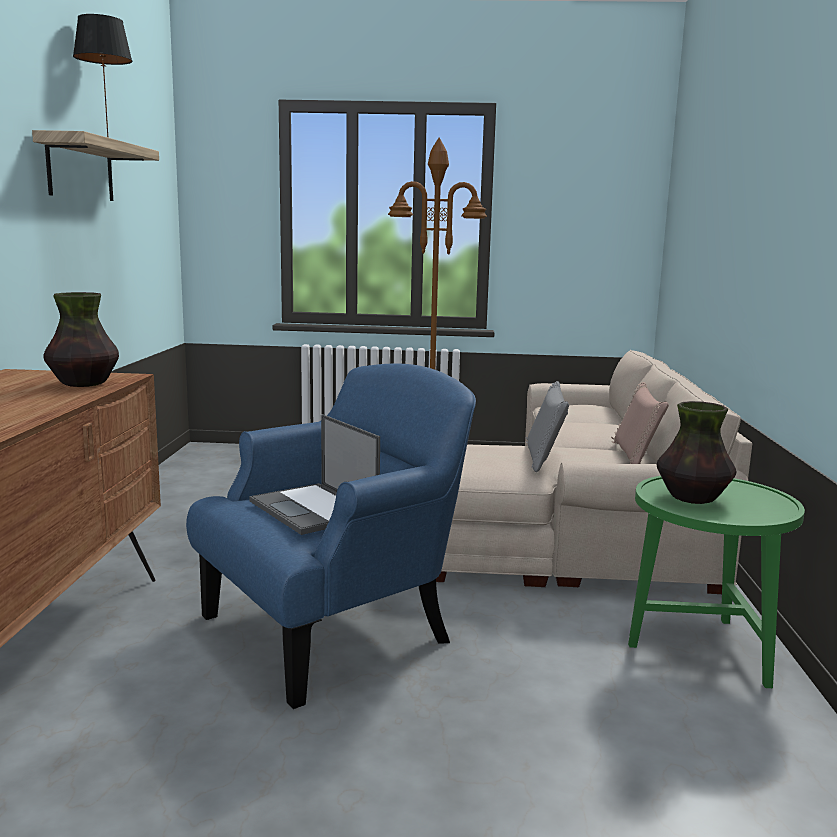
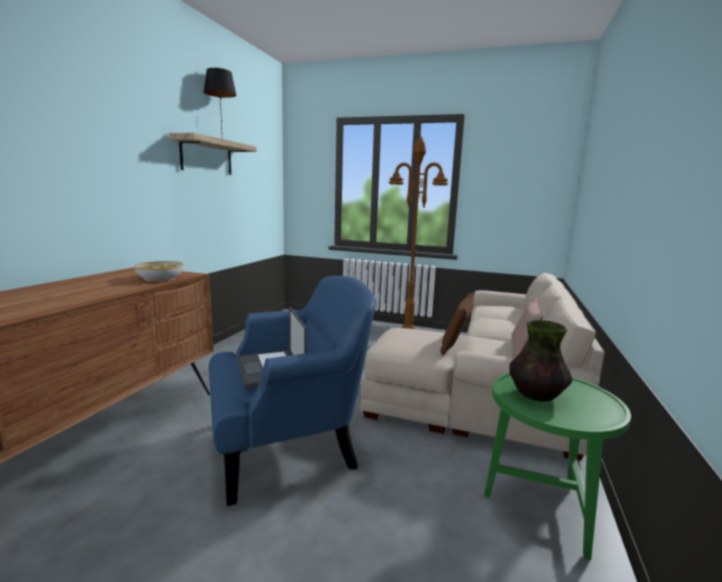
camera: 15 degrees right, 0 degrees up
vase [43,292,119,387] -> bowl [134,261,183,282]
grey pillow [526,381,569,472] -> brown pillow [440,293,474,355]

